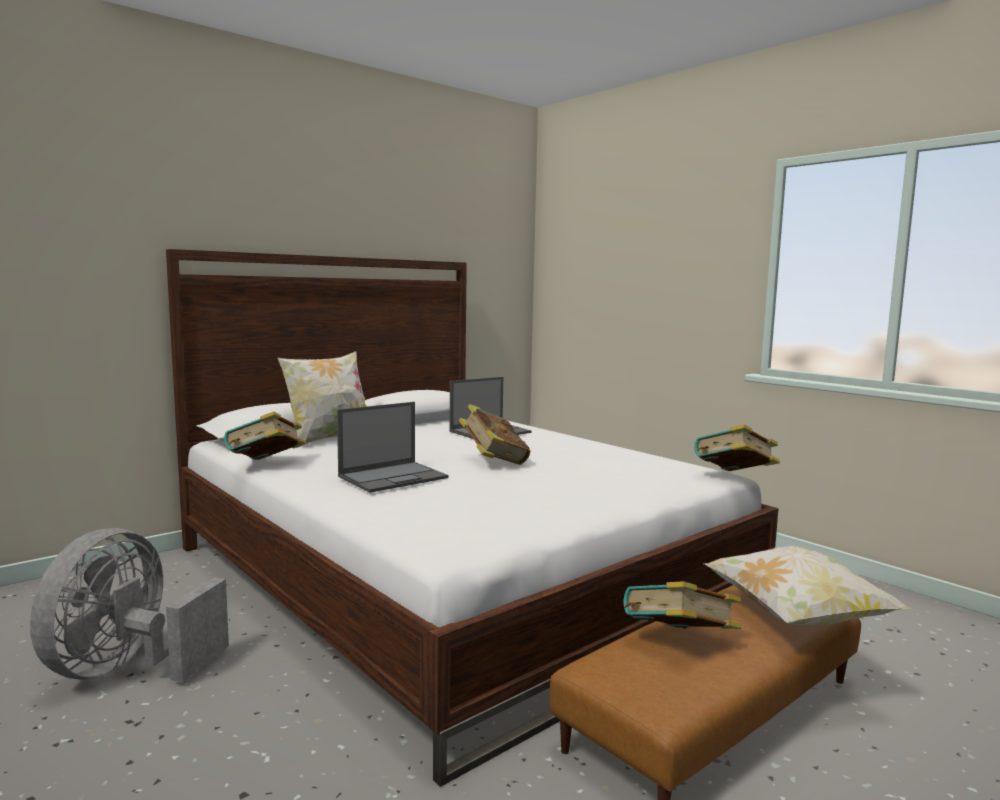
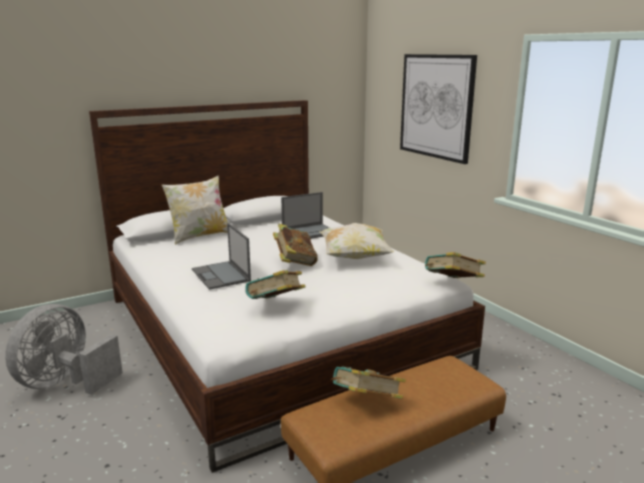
camera: 10 degrees right, 10 degrees up
book [224,411,306,460] -> book moved to [245,270,306,299]
laptop [337,402,448,493] -> laptop turned 90 degrees clockwise [192,223,251,290]
pillow [703,546,911,625] -> pillow moved to [319,223,394,259]
none -> picture [400,54,477,164]

